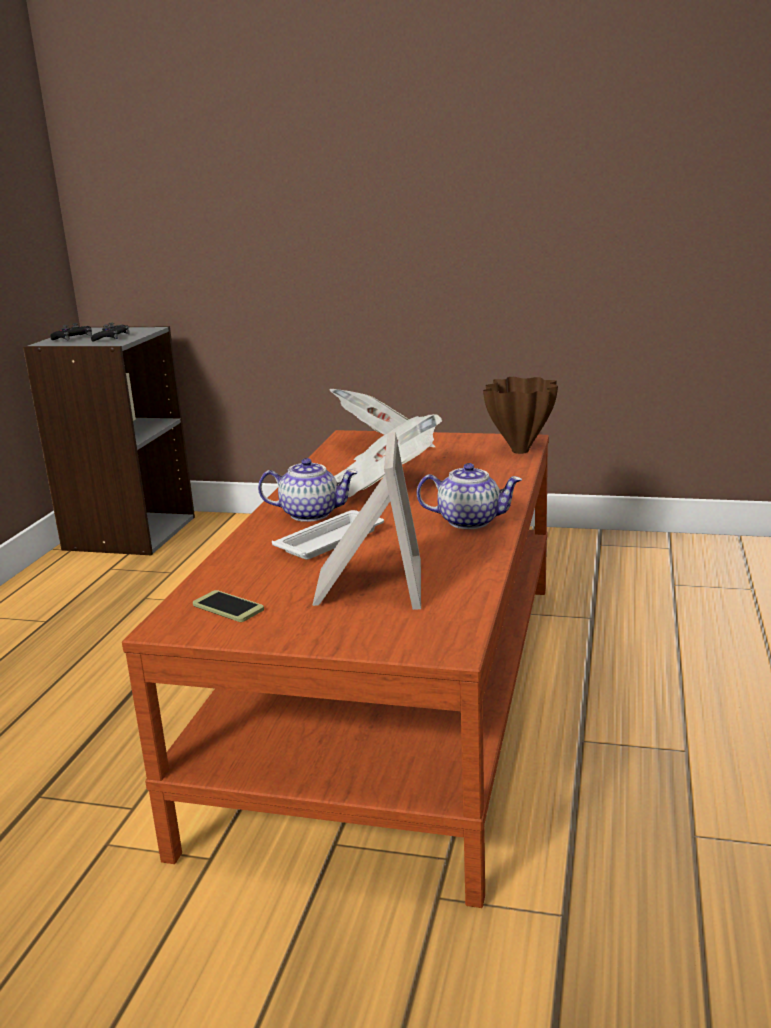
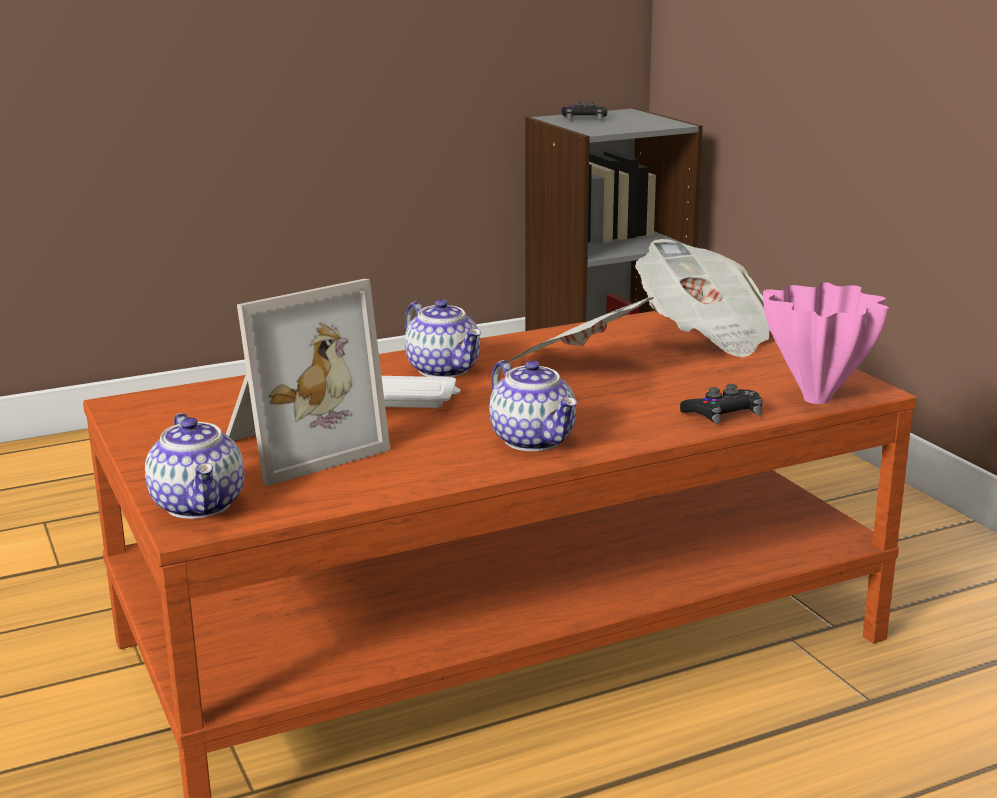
camera: 50 degrees right, 0 degrees up
black game controller [91,323,130,342] -> black game controller moved to [680,384,763,424]
phone [193,590,264,622] -> none
brown vase [483,377,558,454] -> pink vase [763,282,889,404]
none -> teapot [145,413,244,519]

